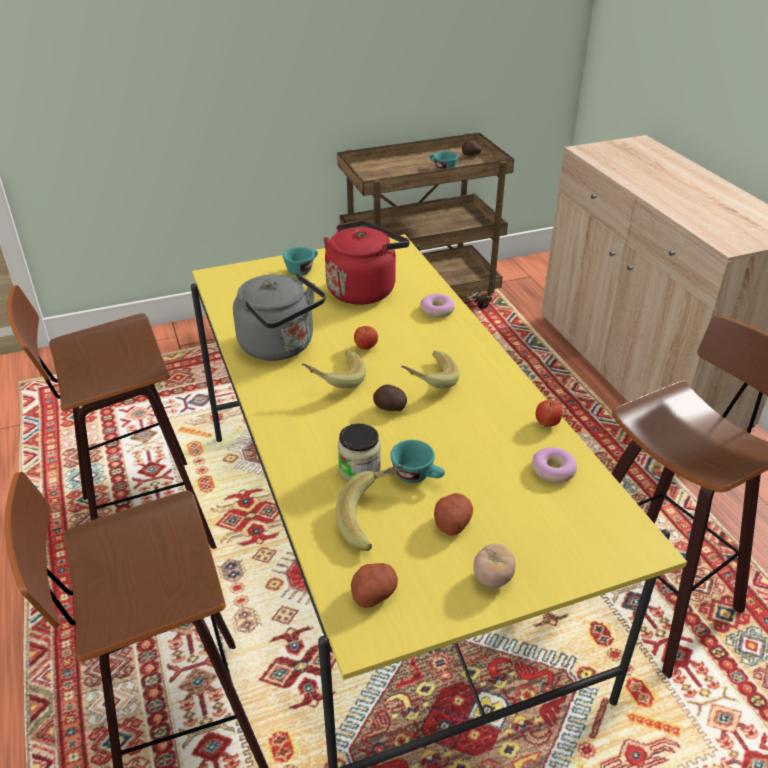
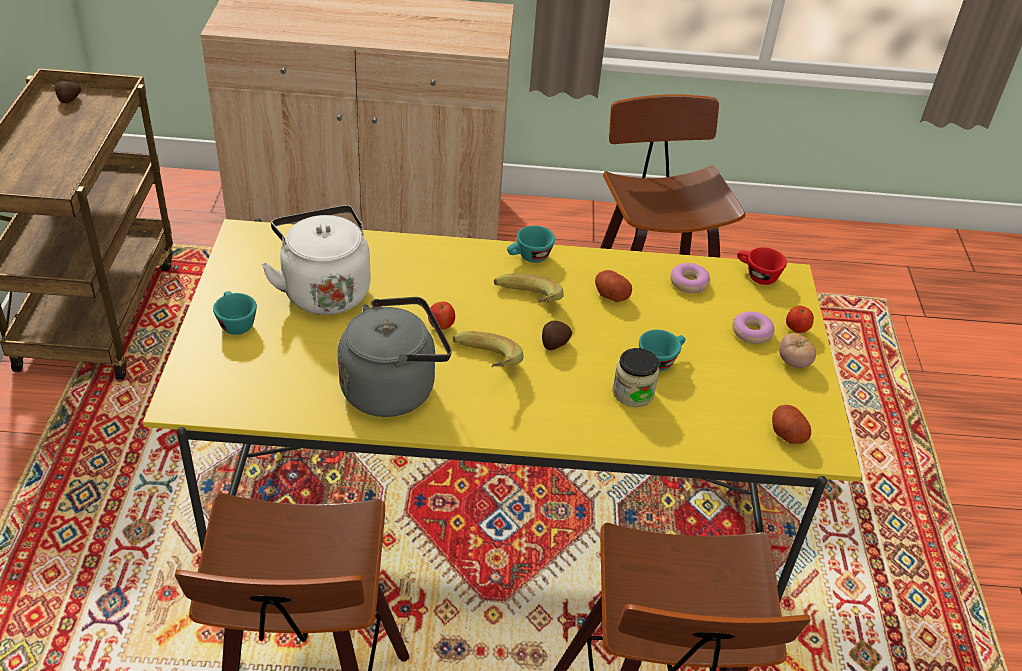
camera: 70 degrees left, 5 degrees up
red kettle [323,221,409,305] -> white kettle [261,205,371,315]
banana [335,465,404,551] -> none
donut [420,294,455,318] -> donut moved to [733,311,774,344]
turquoise cup [429,151,458,170] -> turquoise cup moved to [507,225,555,263]
potato [434,493,473,536] -> potato moved to [595,270,632,302]
apple [536,400,563,427] -> apple moved to [786,306,814,333]
none -> red cup [737,247,787,285]

